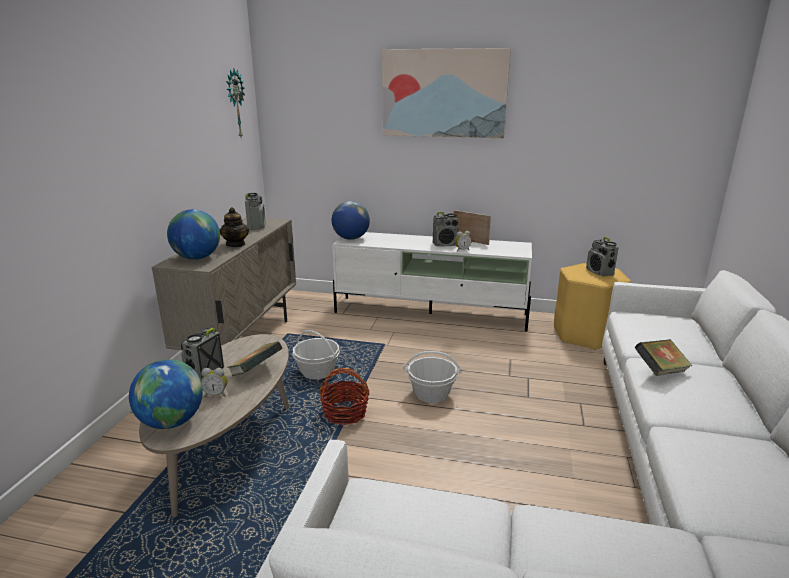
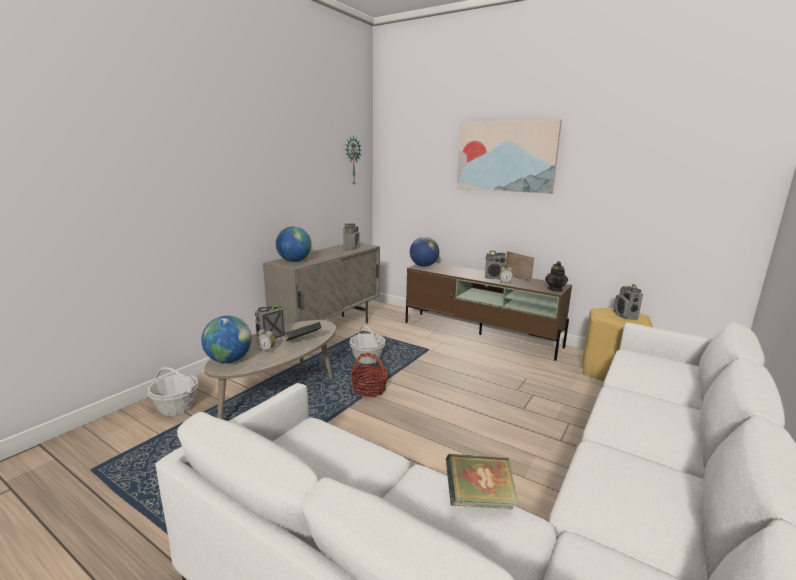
camera: 20 degrees right, 5 degrees down
teapot [220,207,249,247] -> teapot moved to [545,261,568,292]
white tv stand [332,232,532,332] -> brown tv stand [406,263,572,361]
basket [403,351,462,403] -> basket moved to [148,367,198,416]
book [635,339,693,376] -> book moved to [446,454,519,509]

